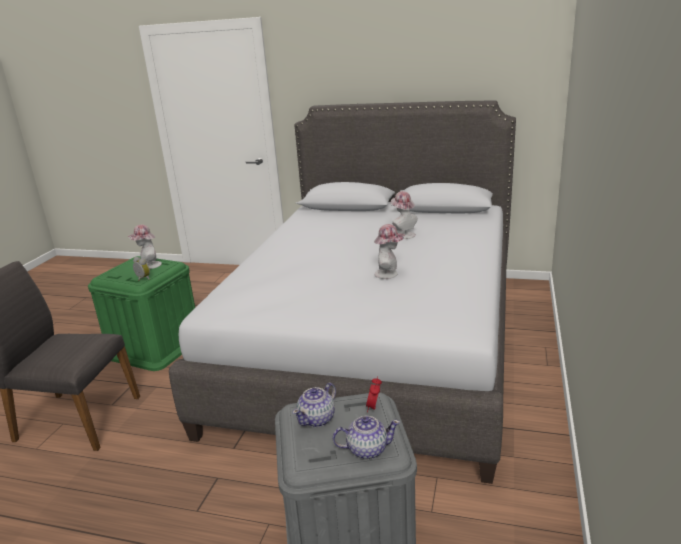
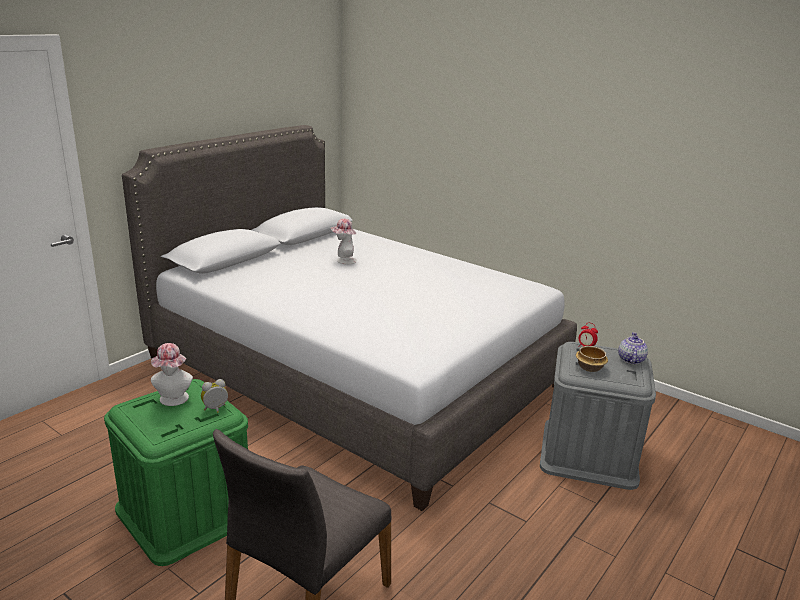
camera: 70 degrees left, 0 degrees up
teapot [293,383,336,427] -> bowl [576,346,608,372]
hat [374,224,405,279] -> none

